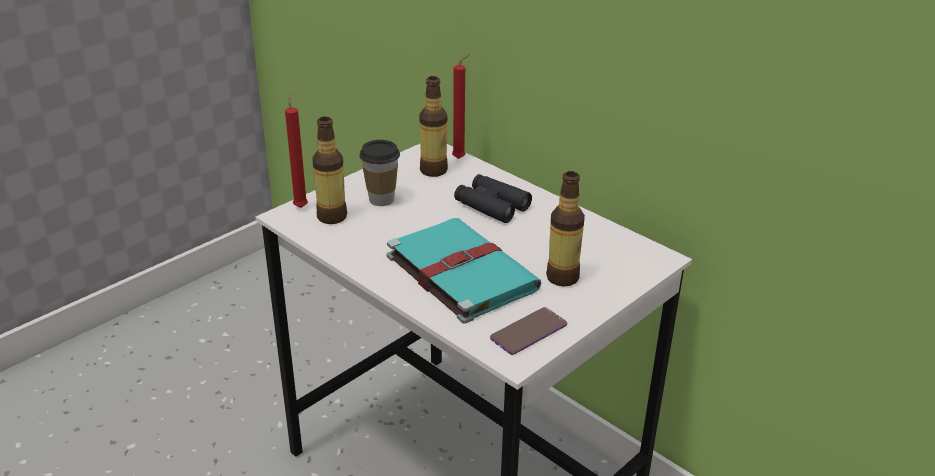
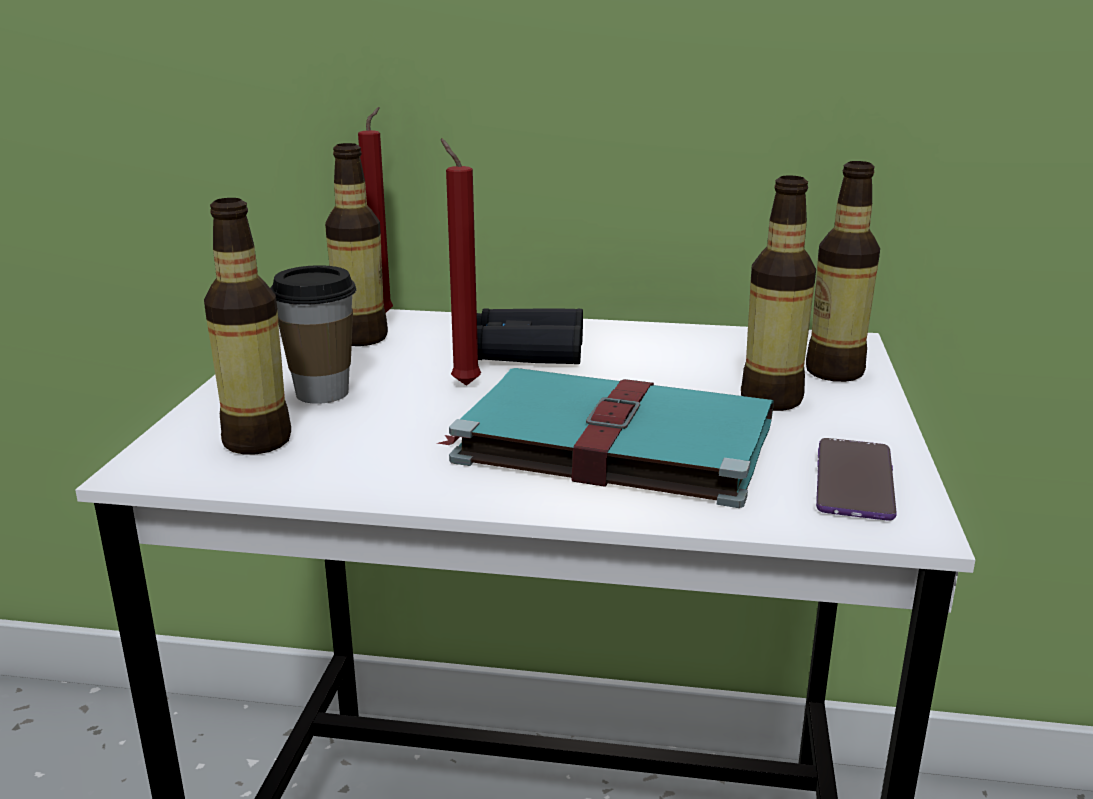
camera: 35 degrees left, 10 degrees down
red candle [285,93,308,208] -> red candle moved to [440,139,481,386]
none -> bottle [806,161,880,382]

